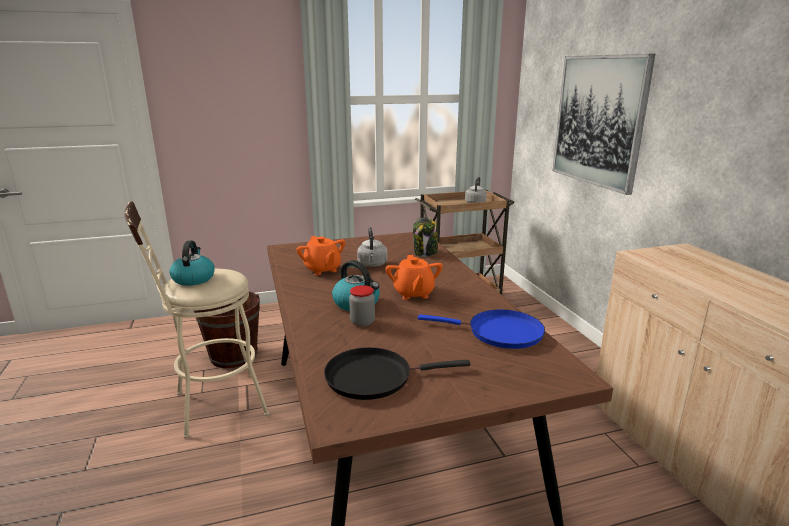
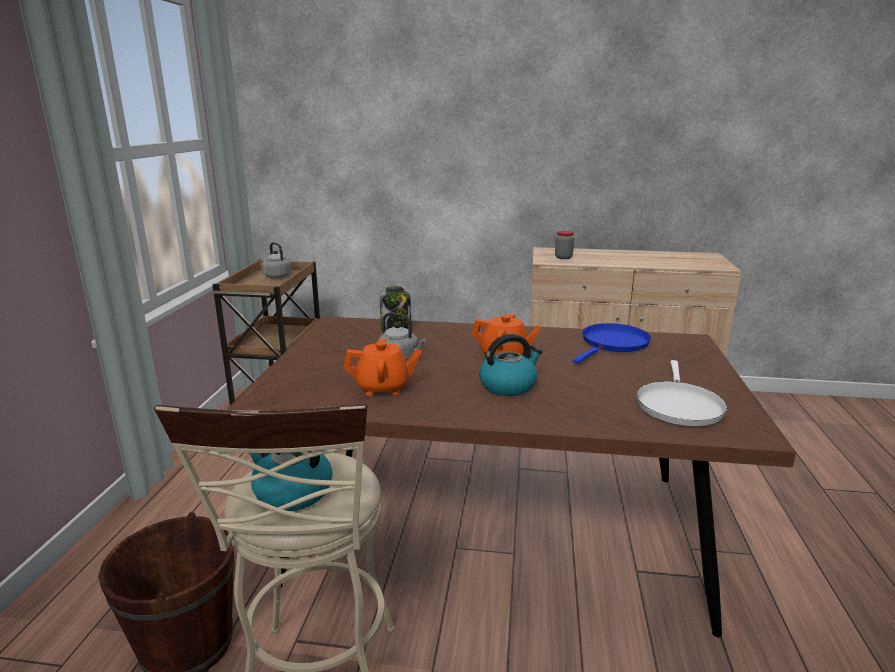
camera: 65 degrees left, 0 degrees up
black frying pan [324,347,470,400] -> white frying pan [636,360,728,426]
jar [349,285,375,327] -> jar moved to [555,231,574,259]
picture [552,54,655,195] -> none

